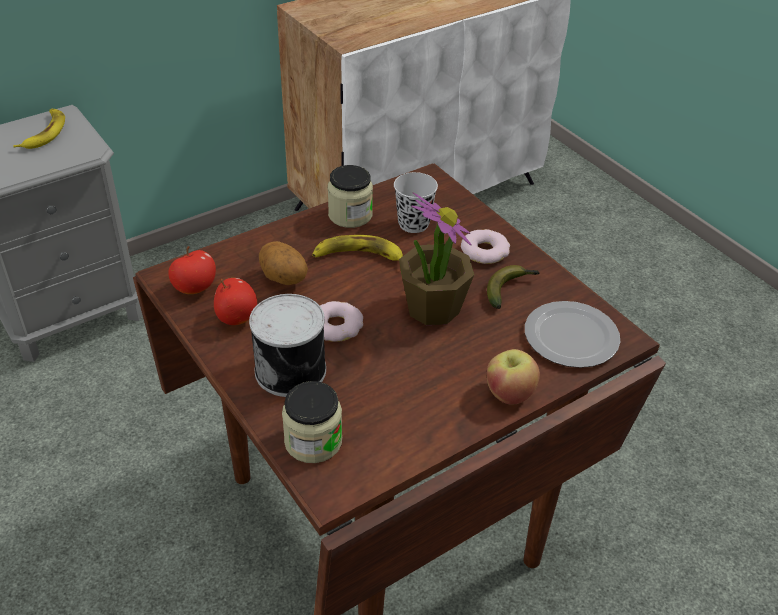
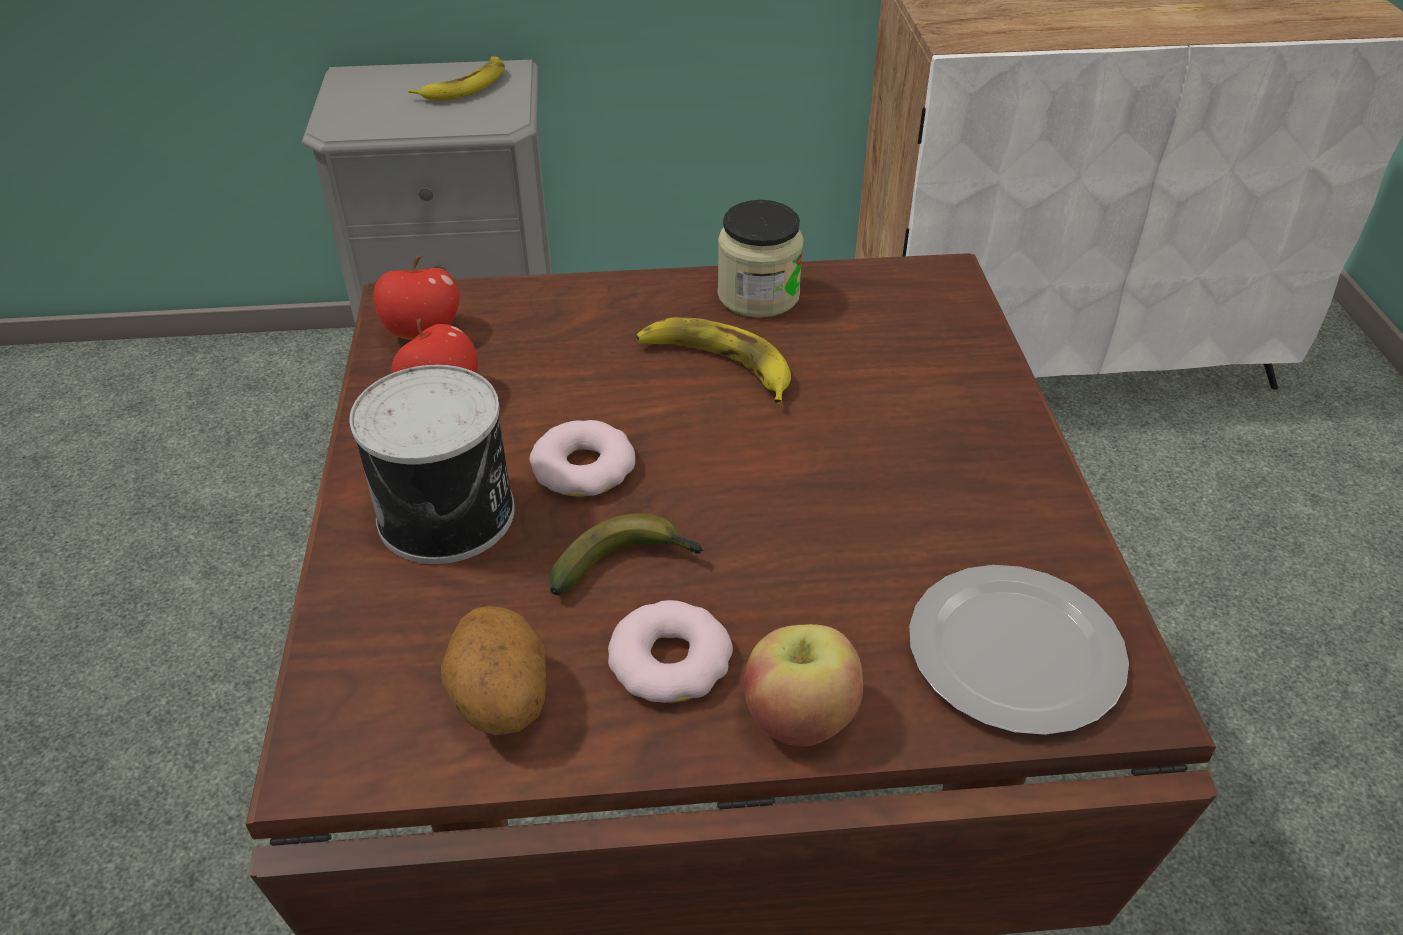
camera: 30 degrees right, 0 degrees up
potato [259,241,308,285] -> potato moved to [441,606,546,735]
jar [282,381,342,463] -> none
black cup [394,172,438,233] -> none
potted plant [399,192,474,325] -> none
donut [461,229,510,264] -> donut moved to [608,600,733,703]
banana [487,265,539,309] -> banana moved to [549,514,704,596]

